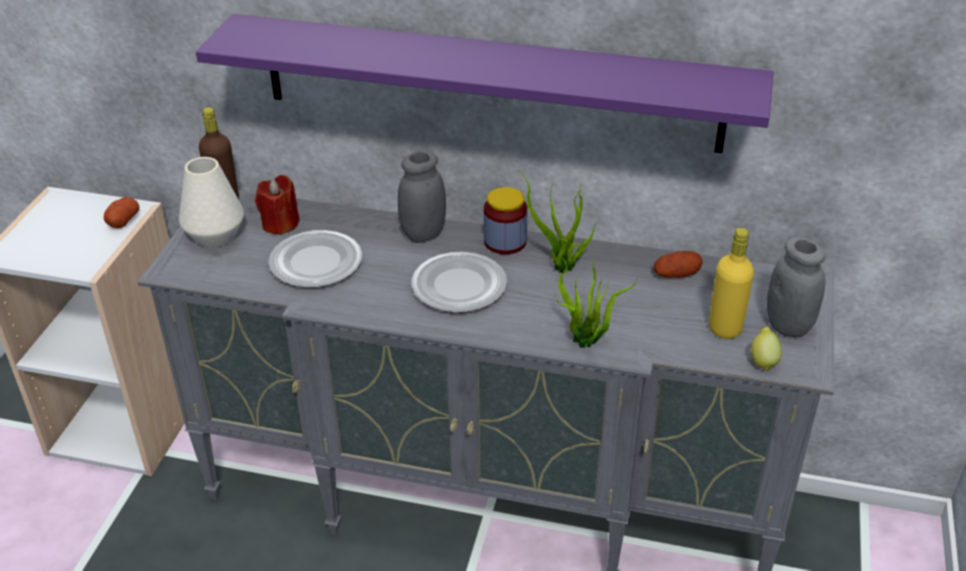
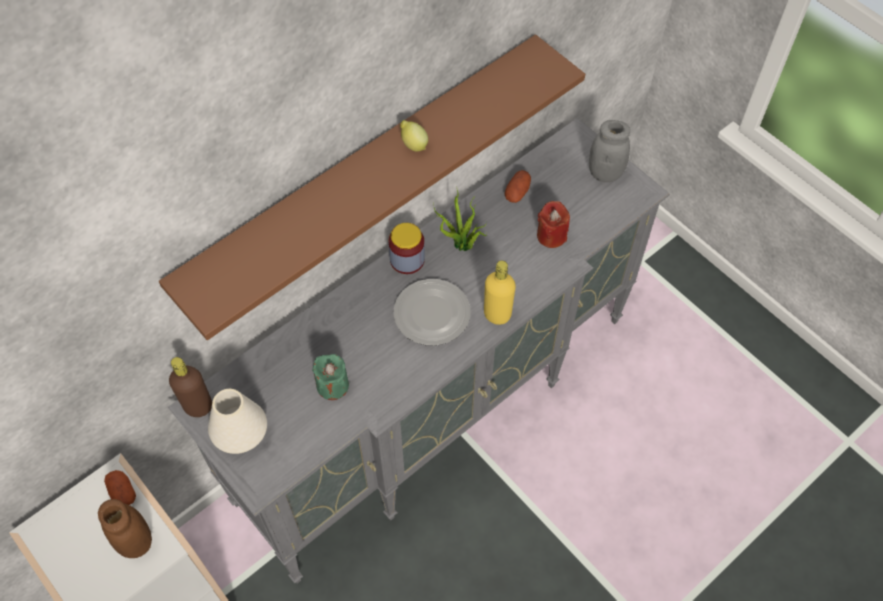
camera: 55 degrees left, 20 degrees up
purple shelf [196,14,773,153] -> brown shelf [159,34,585,340]
red candle [255,175,300,235] -> red candle moved to [537,201,570,248]
plate [268,230,363,288] -> green candle [312,354,349,400]
grey jar [398,150,446,243] -> none
potted plant [554,248,638,348] -> none
yellow bottle [709,228,754,339] -> yellow bottle moved to [484,260,516,325]
lemon [751,327,782,371] -> lemon moved to [400,120,428,152]
none -> brown jar [98,499,152,558]

